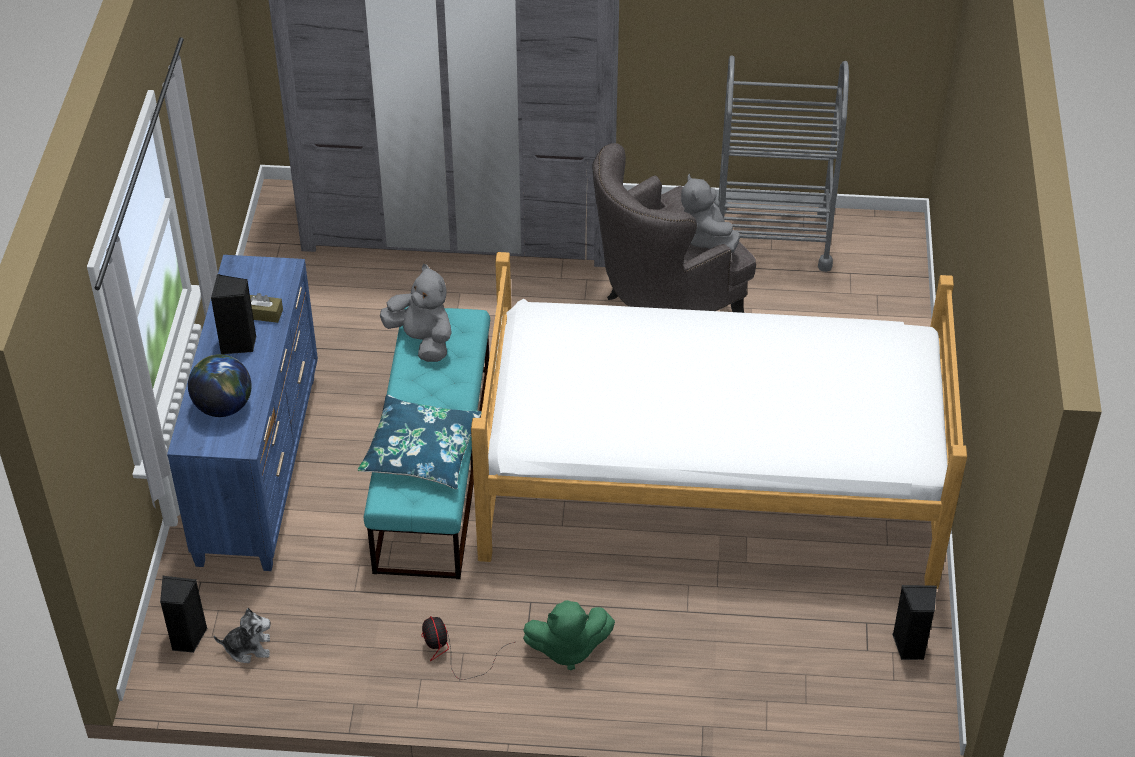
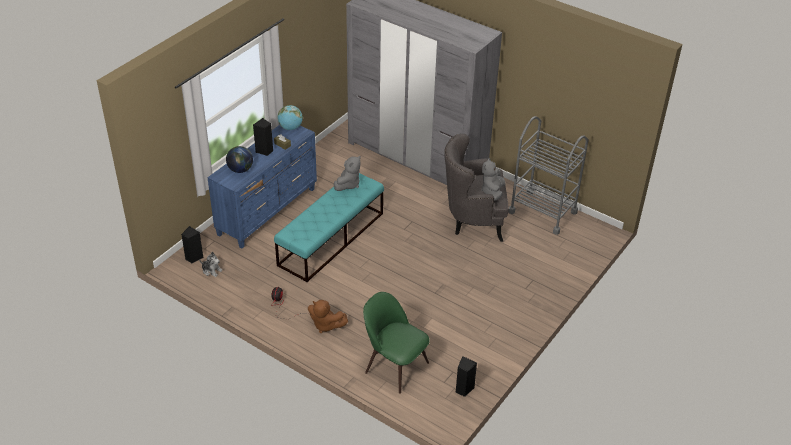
camera: 30 degrees right, 5 degrees down
blue pillow [358,394,482,489] -> none
grey plush toy [380,264,452,362] -> grey plush toy turned 45 degrees clockwise [334,156,361,191]
bed [471,252,967,589] -> none
green plush toy [523,600,615,670] -> brown plush toy [308,300,348,333]
none -> globe [277,105,303,130]
none -> green chair [363,292,430,394]

